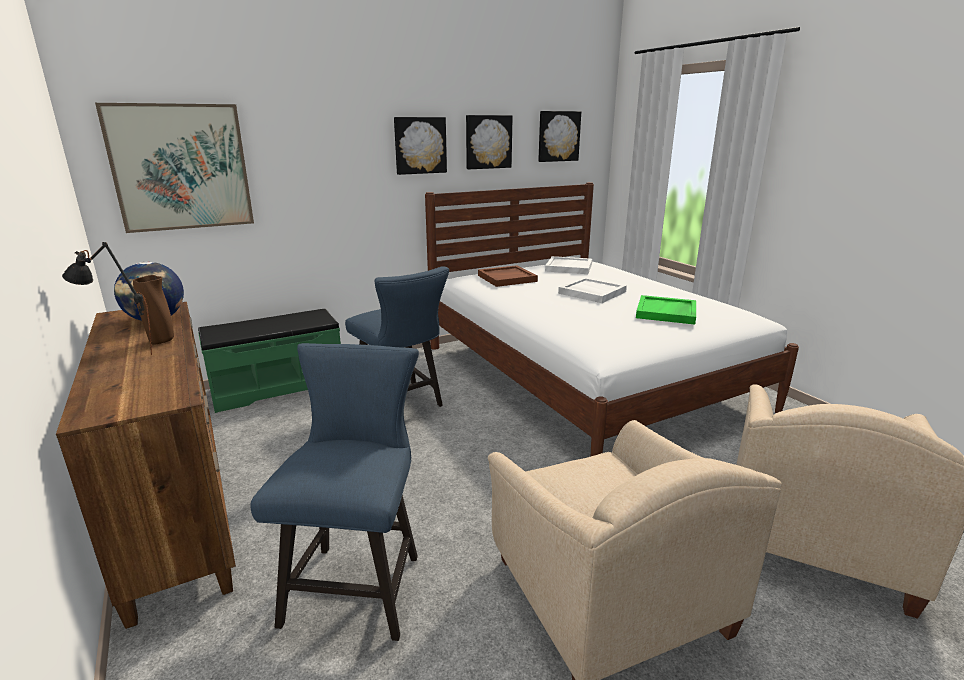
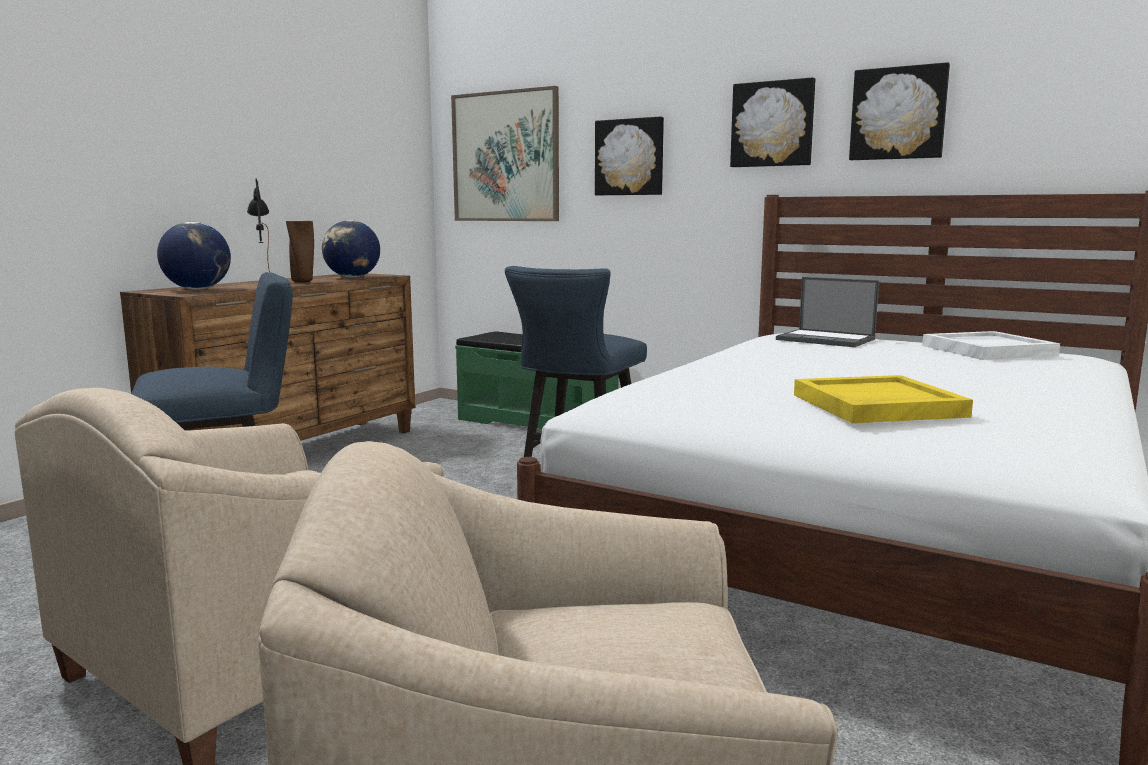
camera: 60 degrees right, 10 degrees down
brown tray [478,265,538,287] -> laptop [776,277,880,347]
picture [538,111,581,162] -> picture moved to [595,117,664,195]
white tray [558,277,627,303] -> none
green tray [636,295,696,325] -> yellow tray [794,375,973,423]
none -> globe [157,222,231,290]

